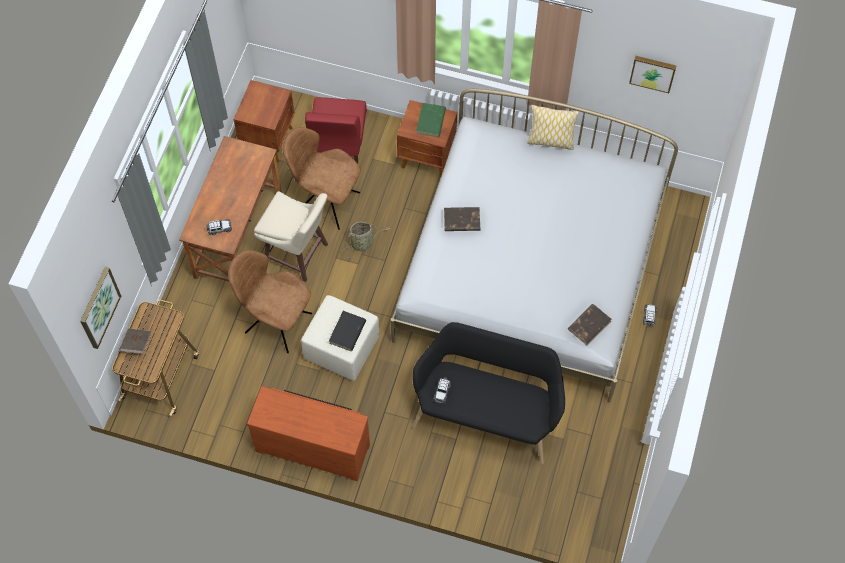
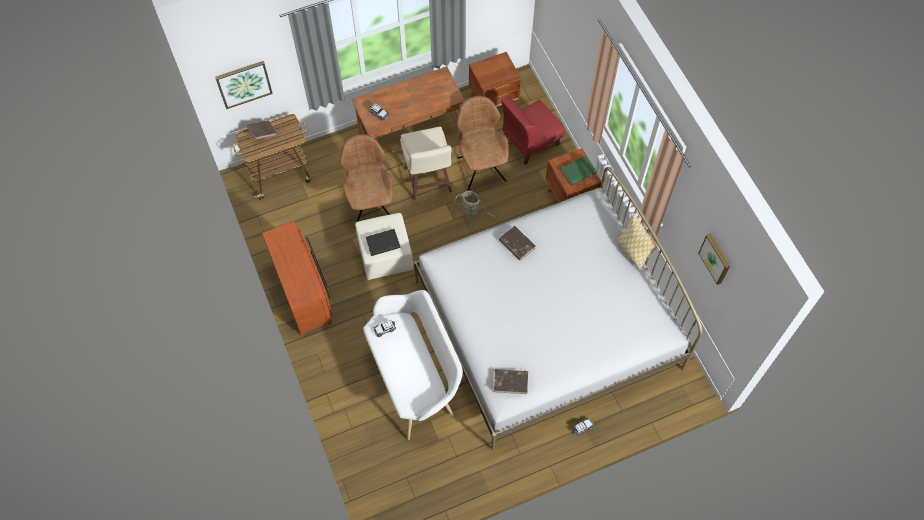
camera: 50 degrees right, 0 degrees up
black bench [413,322,565,465] -> white bench [363,290,463,440]

